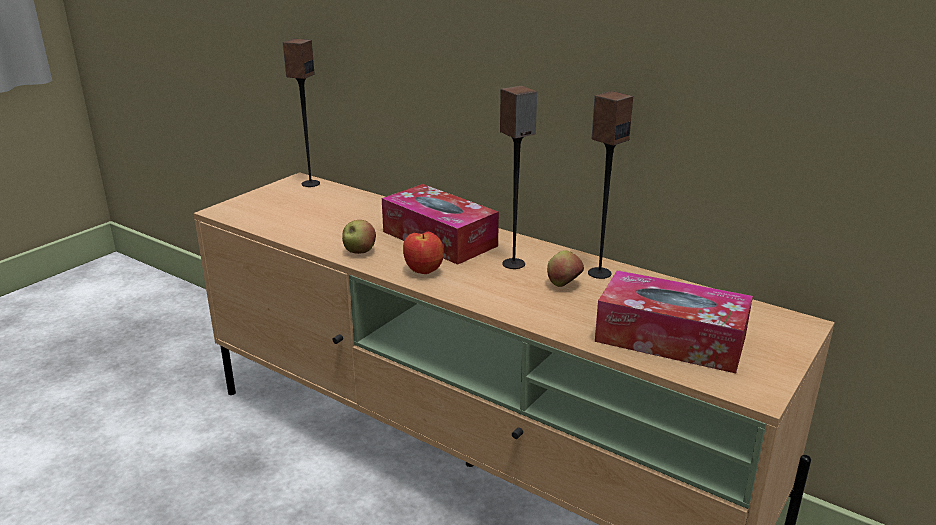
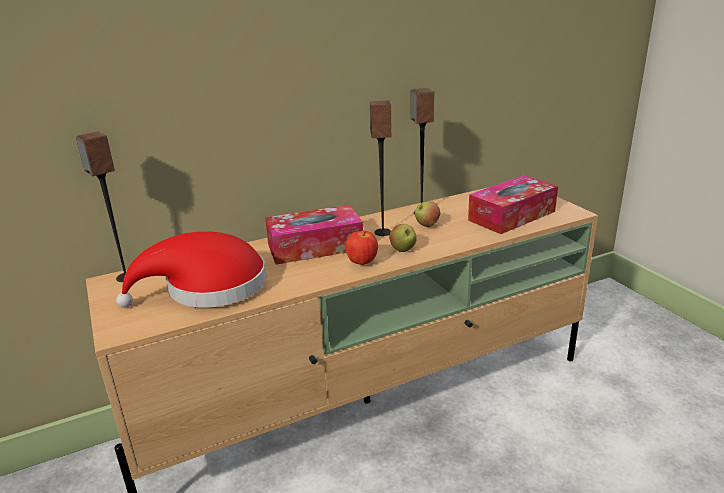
camera: 60 degrees left, 0 degrees up
apple [342,220,376,254] -> apple moved to [389,224,417,252]
none -> red hat [116,231,267,308]

